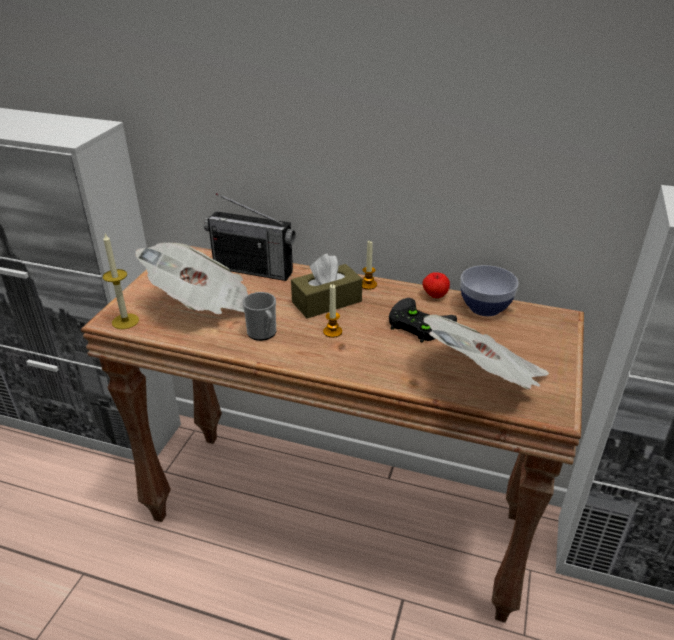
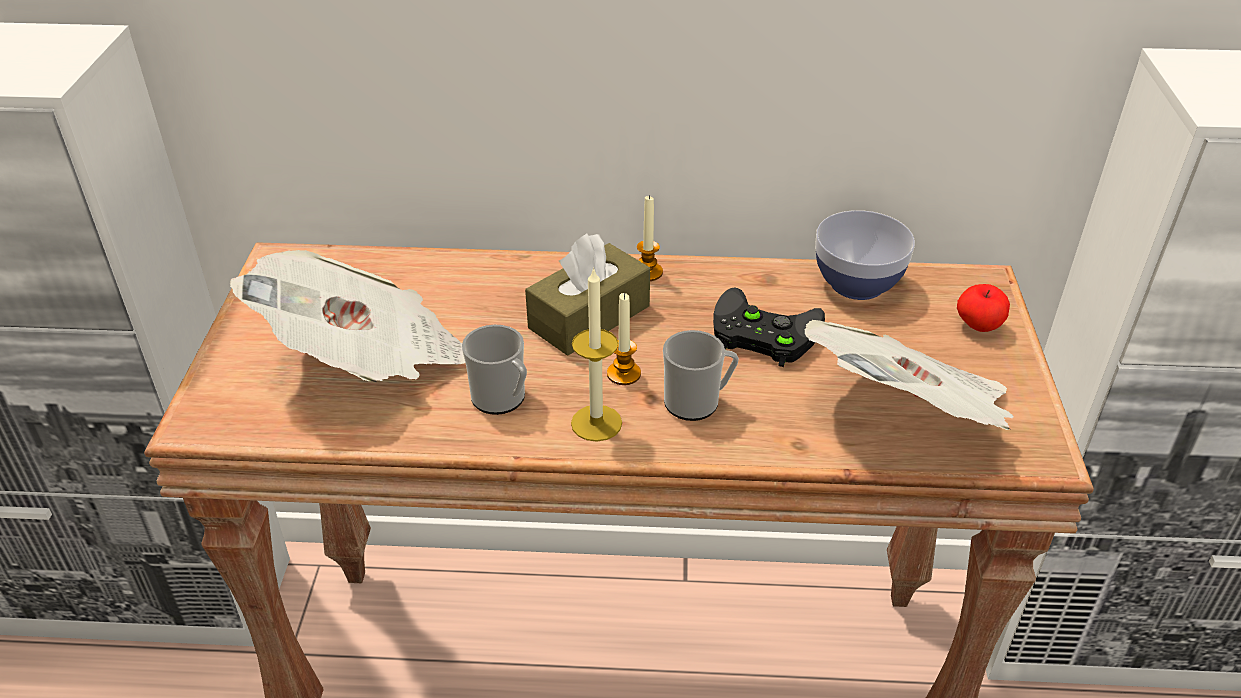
camera: 15 degrees left, 5 degrees up
candle [103,234,139,329] -> candle moved to [571,267,622,442]
radio [204,193,296,281] -> none
apple [423,272,450,298] -> apple moved to [957,284,1010,332]
none -> mug [663,330,739,421]

